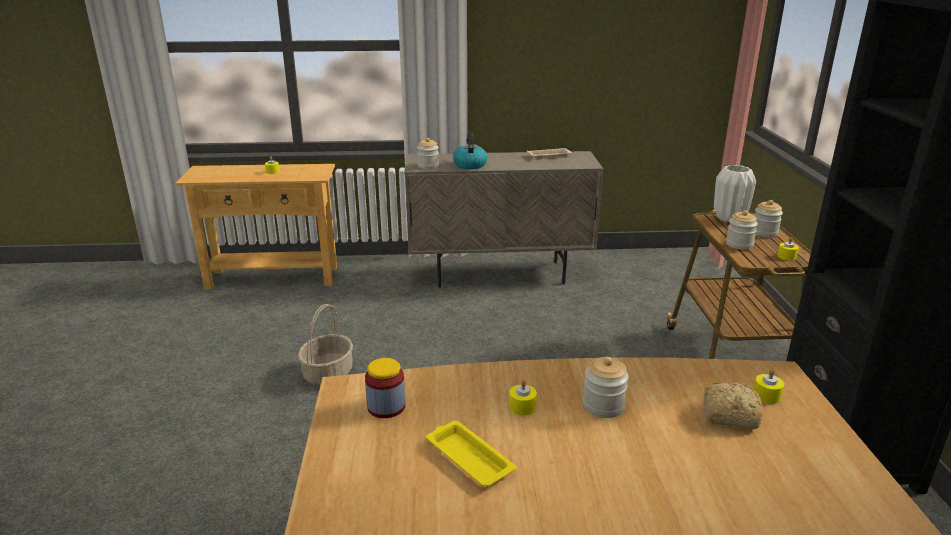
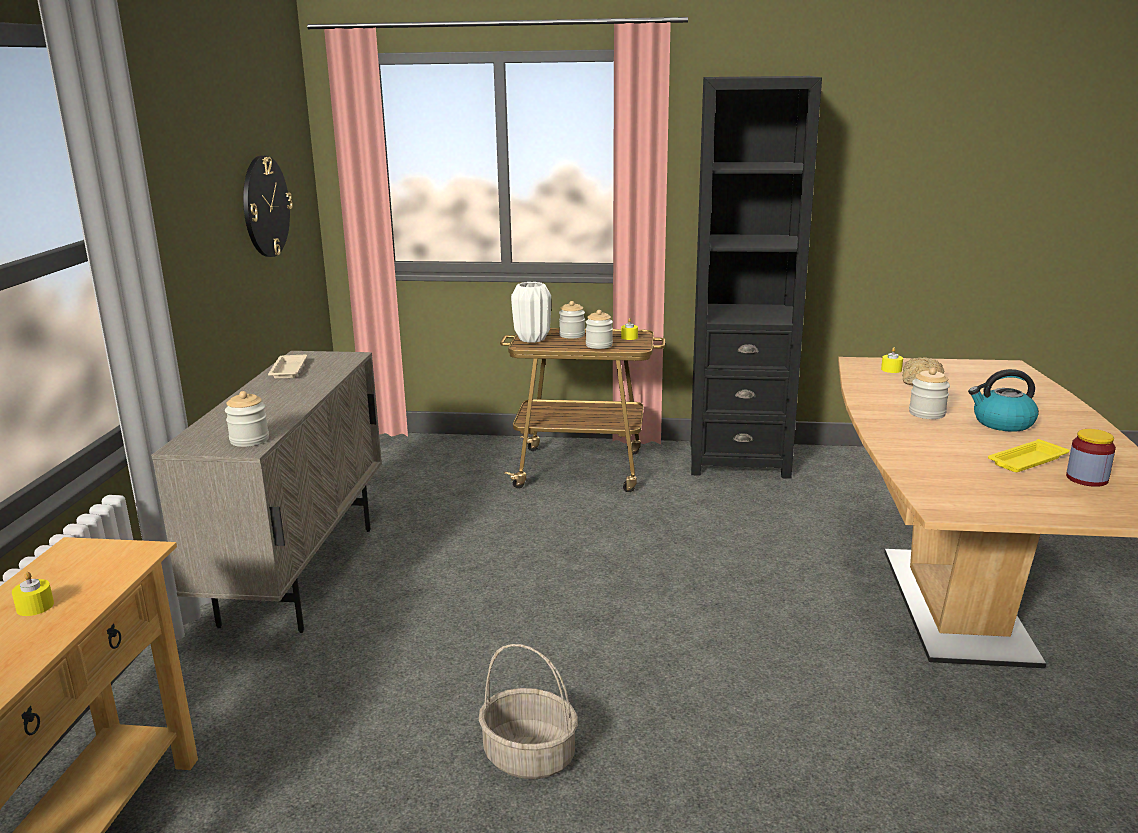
camera: 80 degrees left, 5 degrees down
jar [365,358,405,418] -> jar moved to [1066,429,1116,487]
kettle [453,132,488,169] -> kettle moved to [968,369,1039,432]
yellow candle [509,380,537,415] -> none
none -> wall clock [243,155,292,257]

